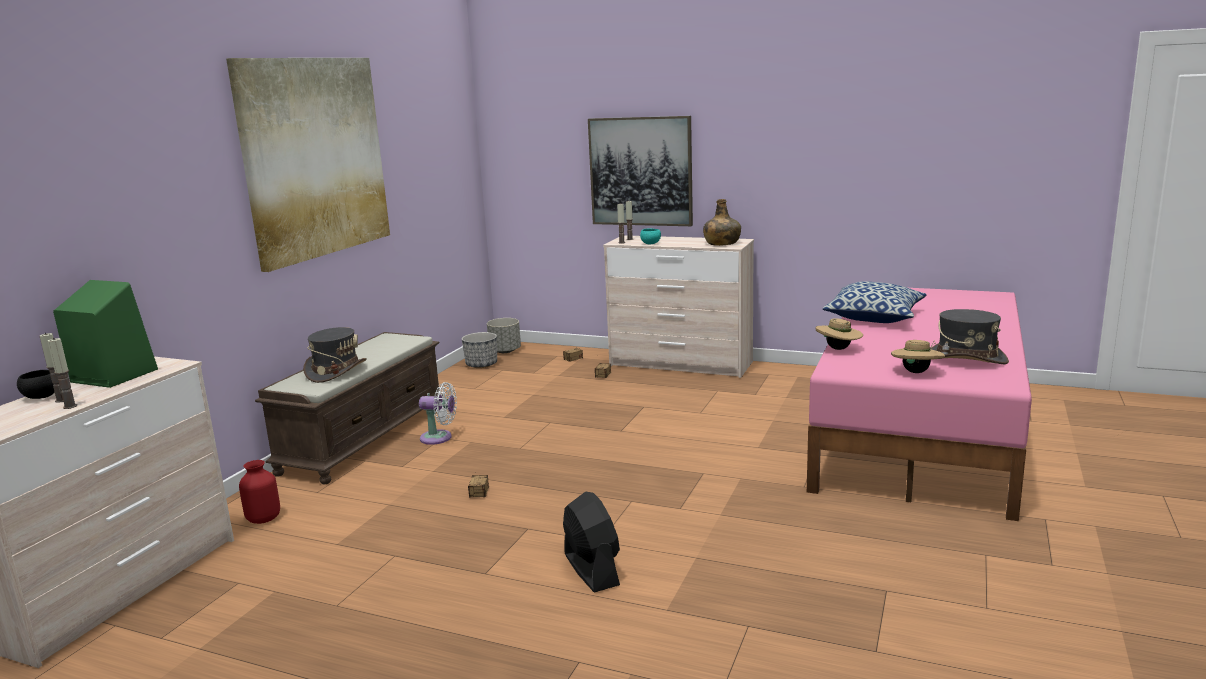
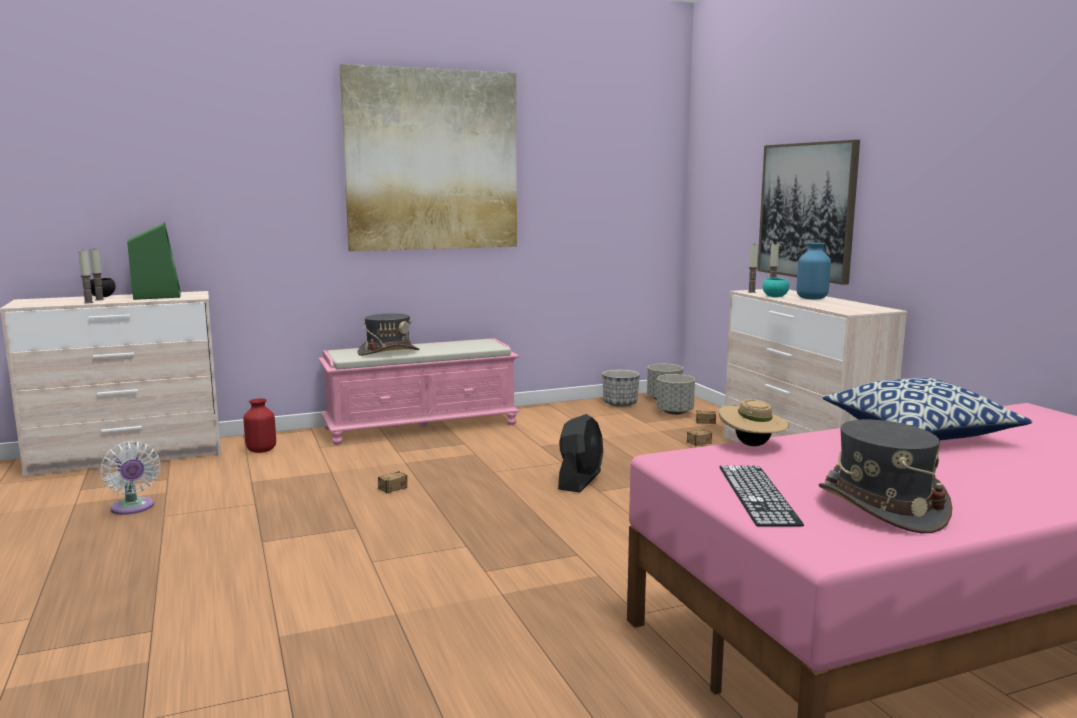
camera: 45 degrees right, 5 degrees down
brown bench [255,332,443,484] -> pink bench [318,338,520,445]
white fan [419,382,457,445] -> white fan moved to [100,441,161,515]
black fan [563,491,620,593] -> black fan moved to [558,414,603,493]
green bottle [703,199,741,246] -> none
beige hat [891,340,945,373] -> keyboard [719,465,804,526]
none -> grey planter [656,374,695,415]
none -> blue vase [797,242,831,299]

